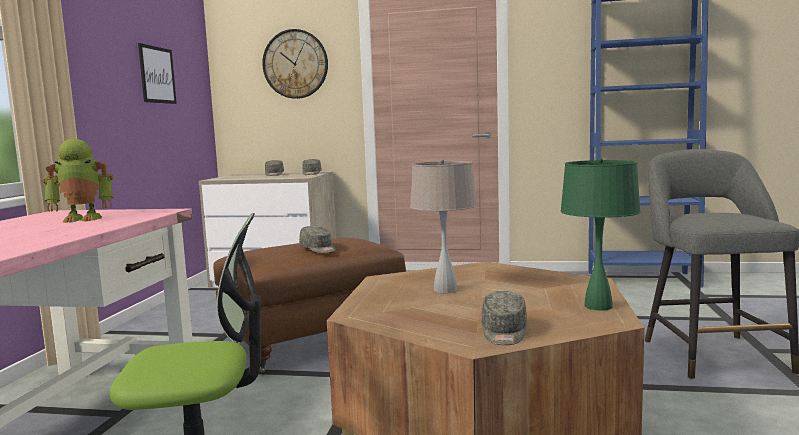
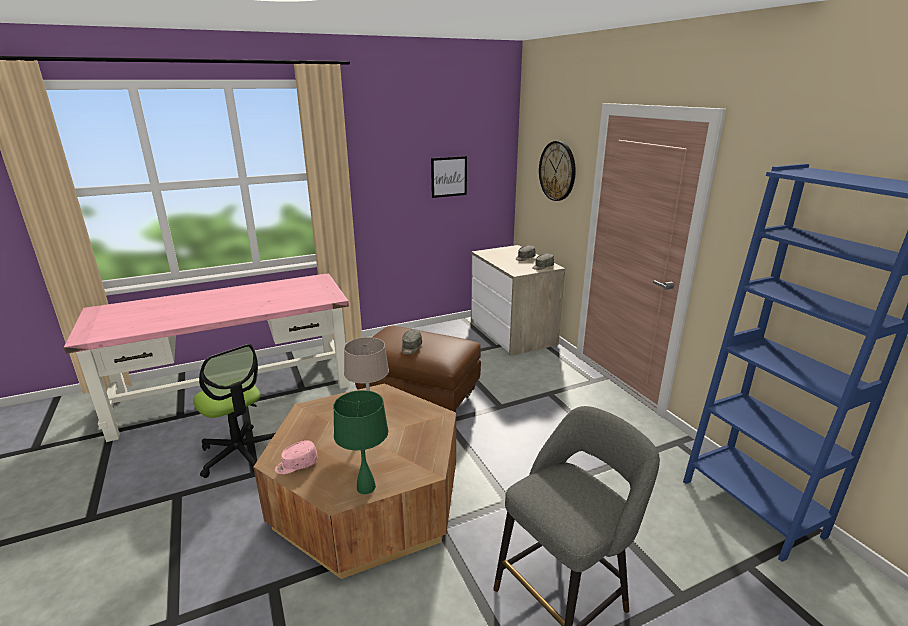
camera: 55 degrees right, 15 degrees up
toy robot [43,139,113,223] -> none
grey cap [482,291,527,345] -> pink cap [275,440,318,474]

